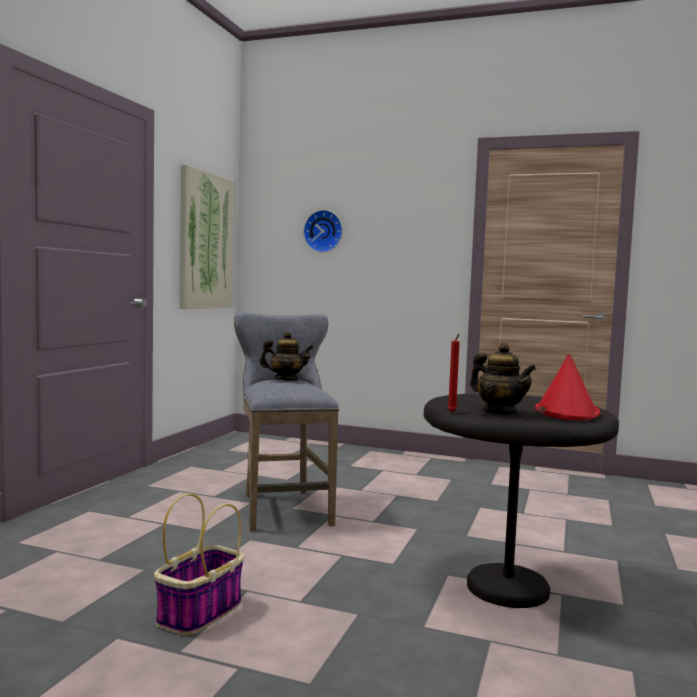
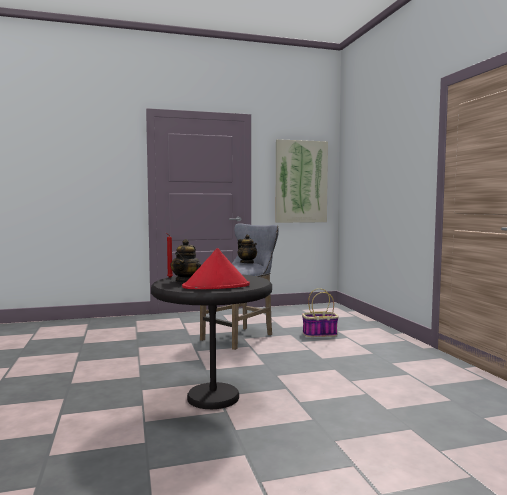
camera: 55 degrees right, 0 degrees up
basket [154,493,244,635] -> basket moved to [302,288,339,337]
wall clock [303,210,343,252] -> none

